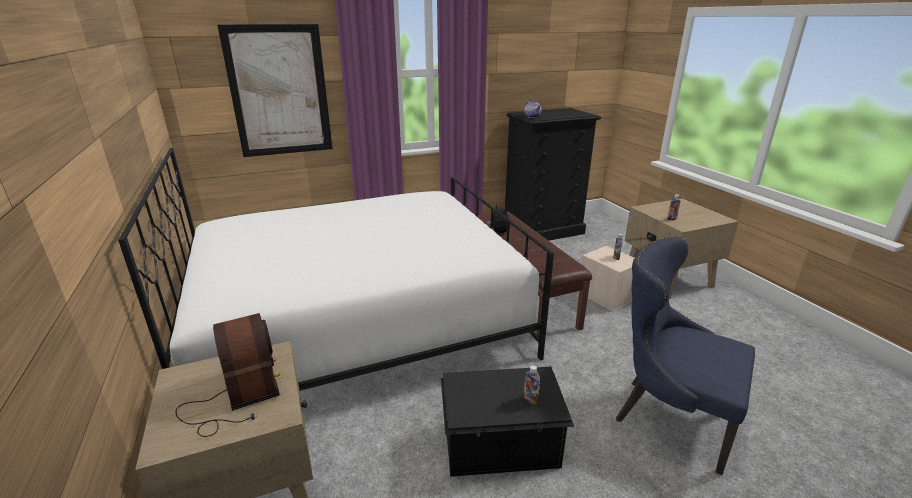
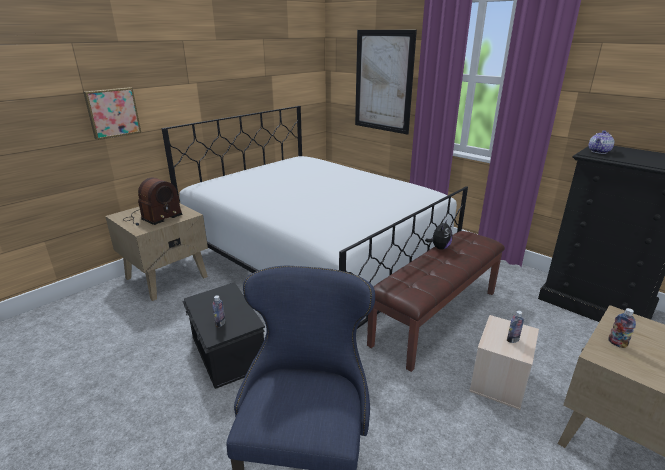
camera: 65 degrees right, 0 degrees up
none -> picture [83,87,141,140]

